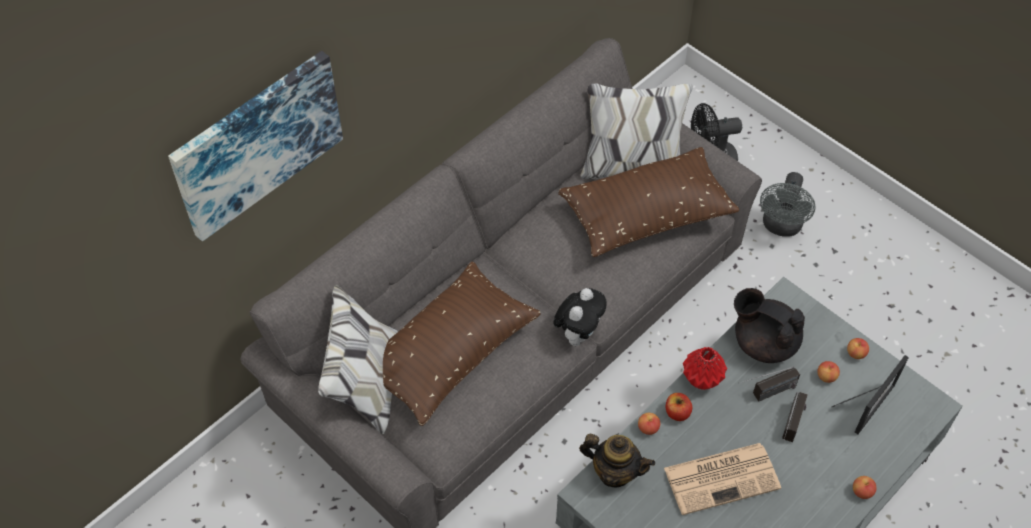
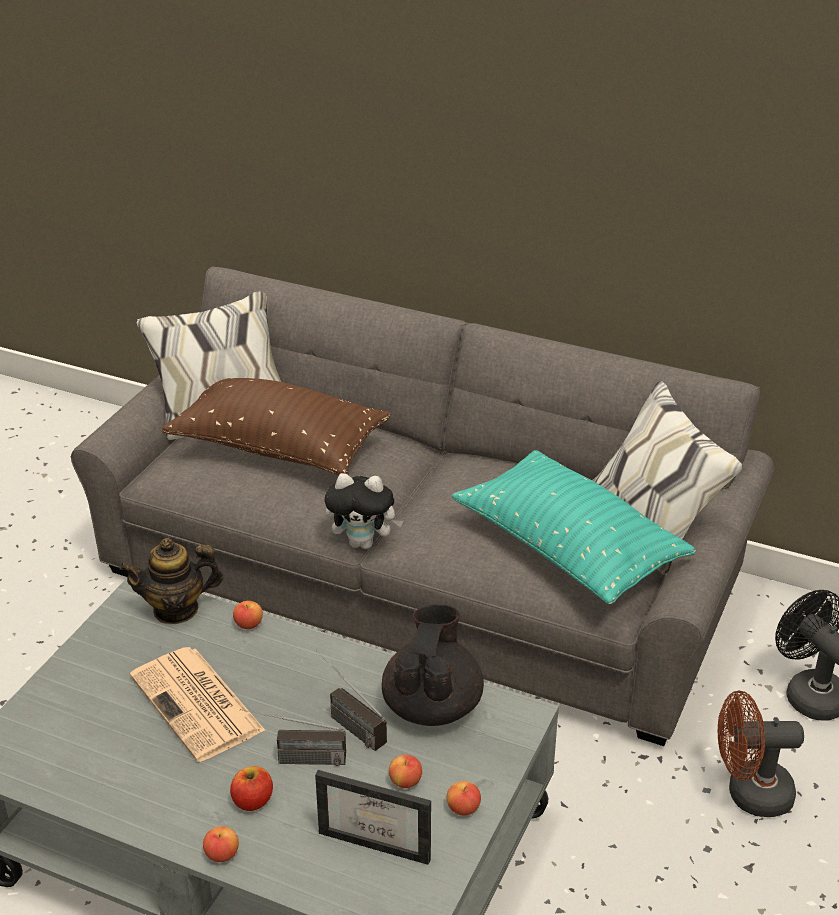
camera: 70 degrees right, 20 degrees down
picture [168,51,343,241] -> none
brown pillow [558,147,739,257] -> turquoise pillow [452,450,696,604]
teapot [579,434,655,488] -> teapot turned 75 degrees clockwise [120,538,223,624]
apple [666,393,692,421] -> apple moved to [230,766,273,811]
red vase [683,347,727,389] -> none
grey fan [760,172,815,237] -> brown fan [718,691,804,817]

